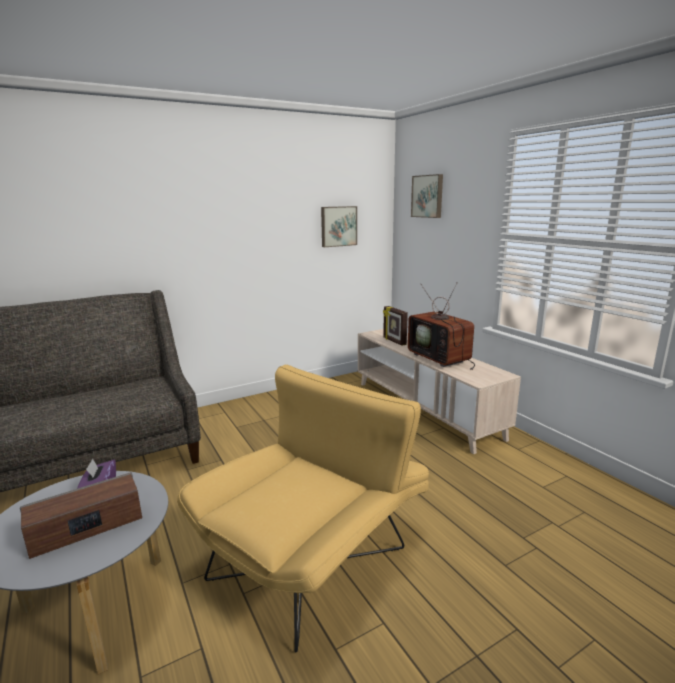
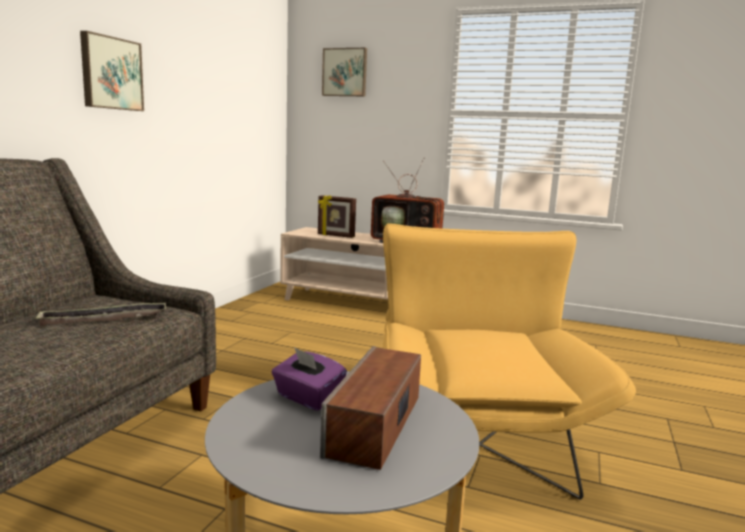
camera: 40 degrees left, 5 degrees down
picture [321,206,357,247] -> picture moved to [80,31,144,111]
none -> tray [35,302,166,326]

